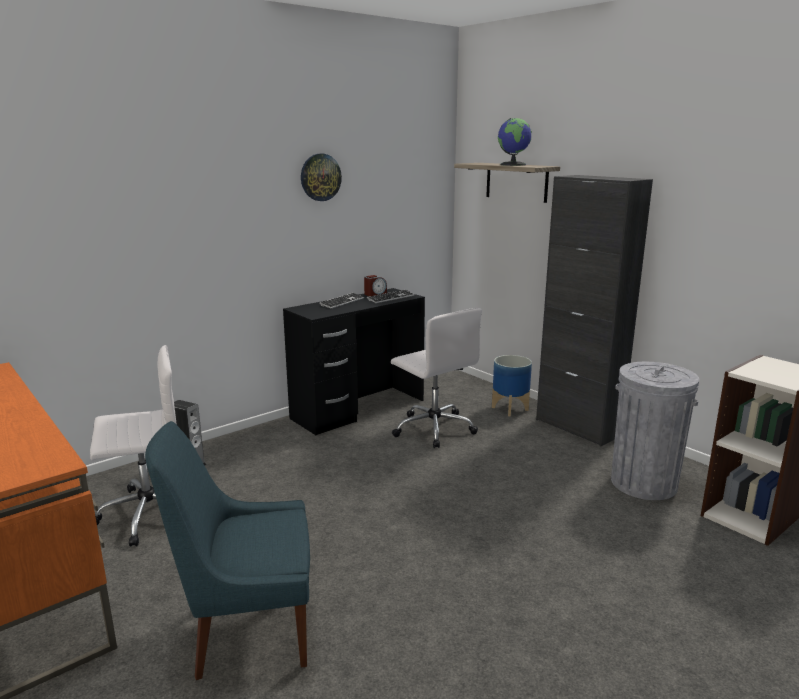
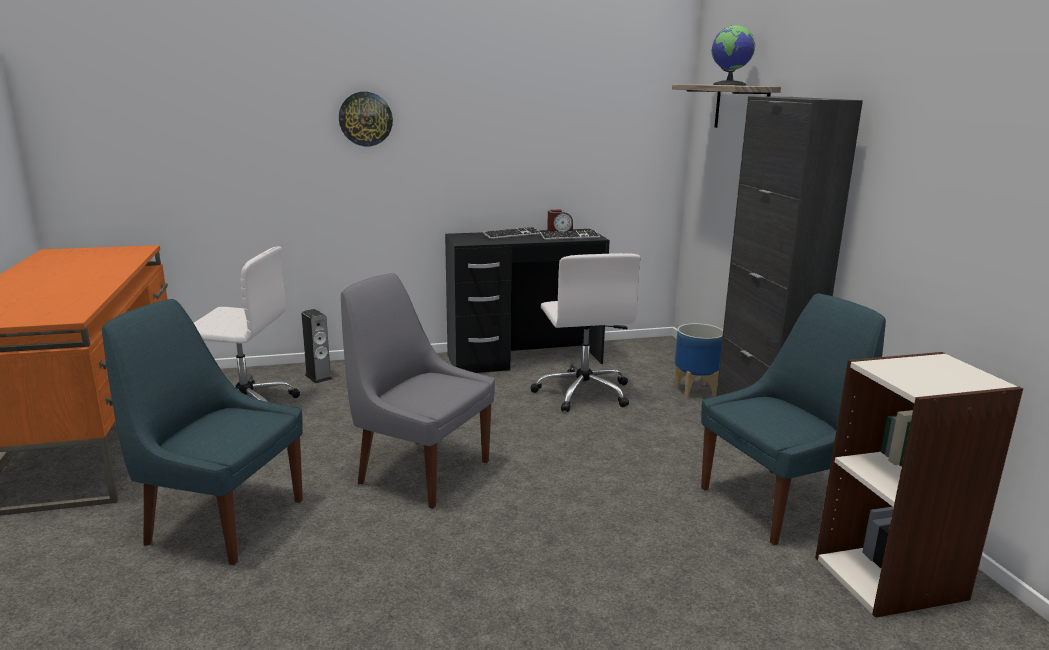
camera: 25 degrees right, 0 degrees up
wall clock [301,154,342,201] -> wall clock moved to [339,92,393,146]
grey trash can [611,362,699,500] -> blue chair [701,294,886,545]
none -> grey chair [341,273,495,509]

